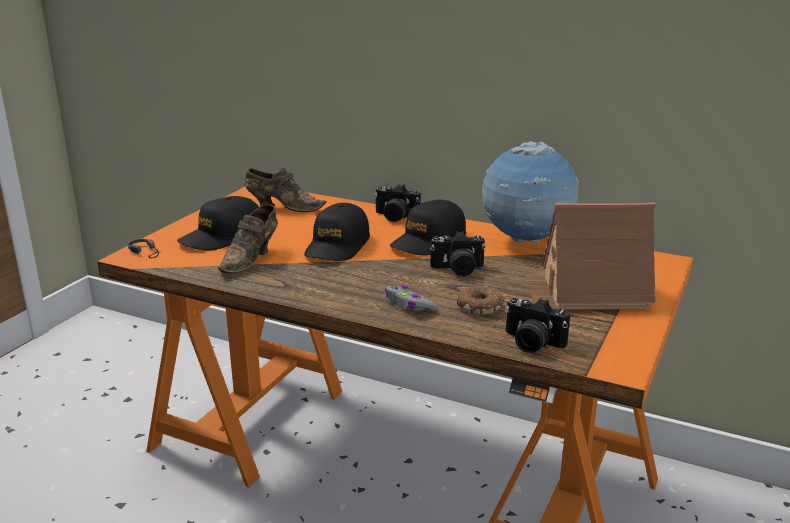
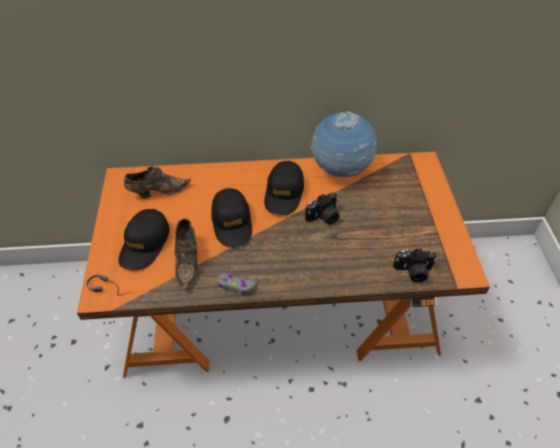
camera: 30 degrees left, 25 degrees up
camera [374,184,421,222] -> none
grey game controller [385,285,438,311] -> grey game controller moved to [218,273,257,294]
donut [457,285,505,315] -> none
toy house [525,203,656,310] -> none

